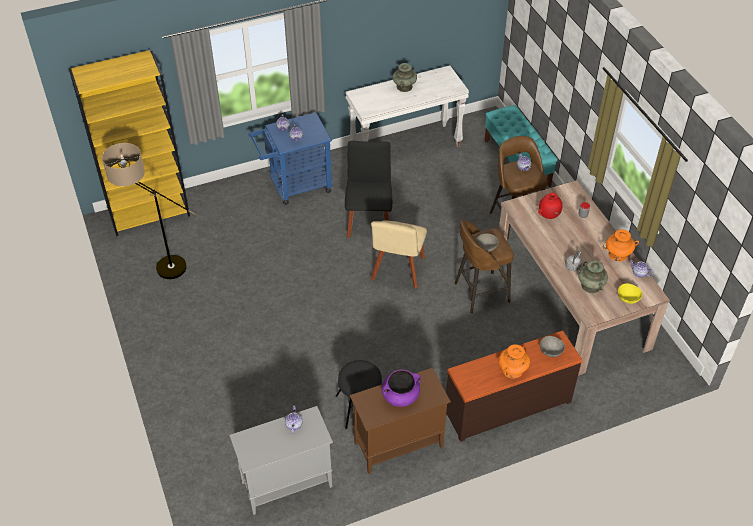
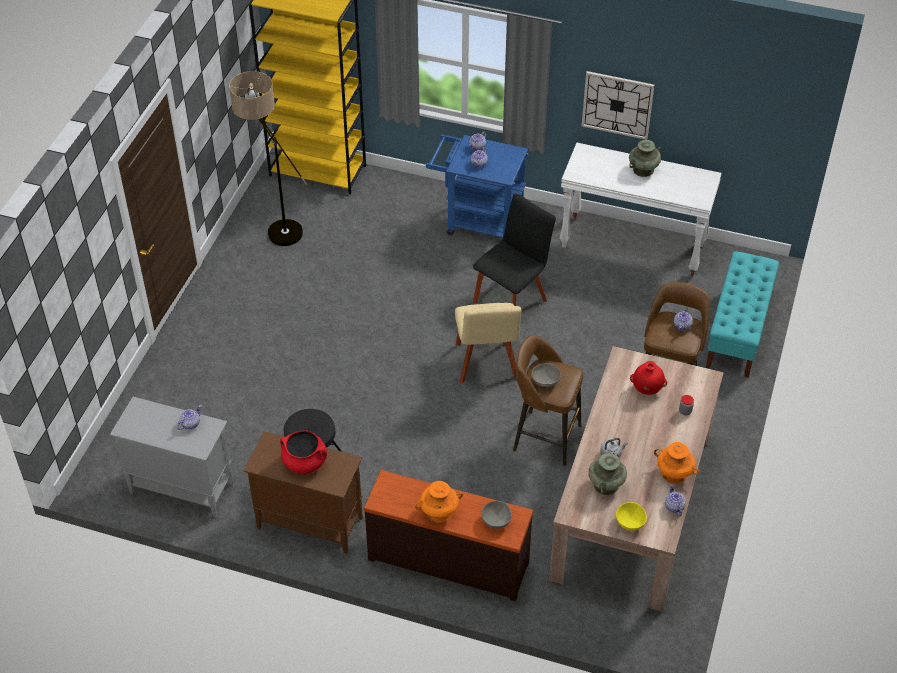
camera: 40 degrees right, 0 degrees up
beige chair [371,220,427,288] -> beige chair turned 60 degrees counterclockwise [455,303,522,383]
purple cooking pot [382,369,421,407] -> red cooking pot [280,430,327,474]
none -> wall clock [582,71,654,140]

